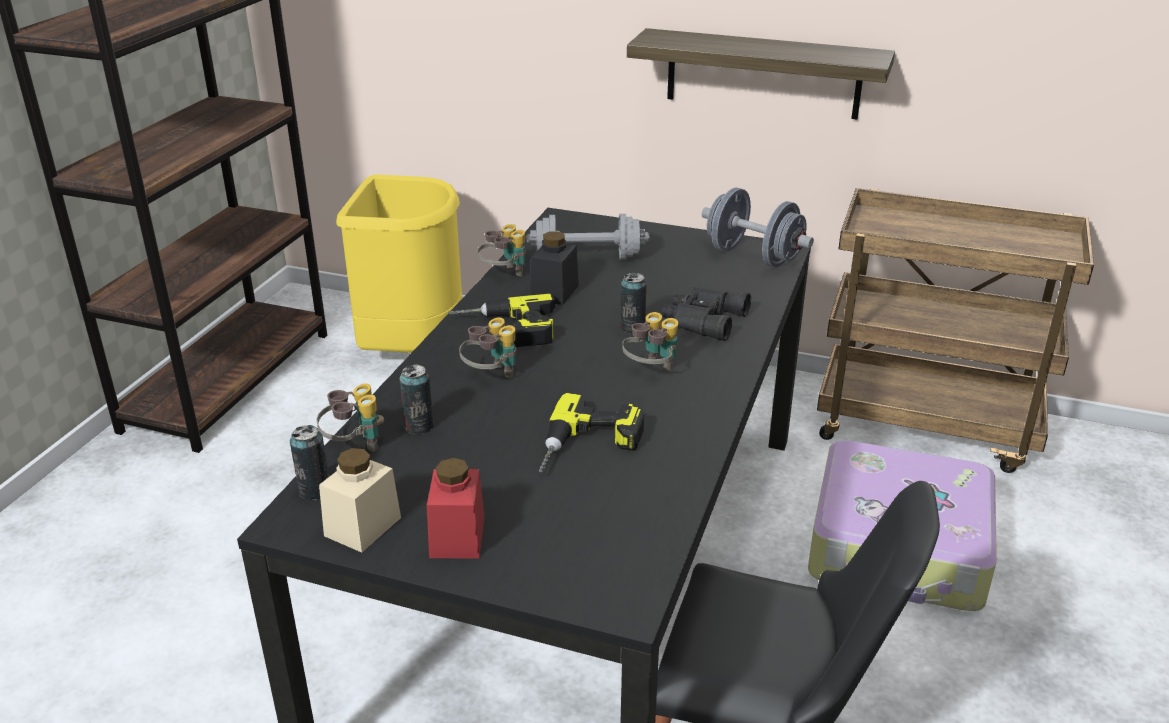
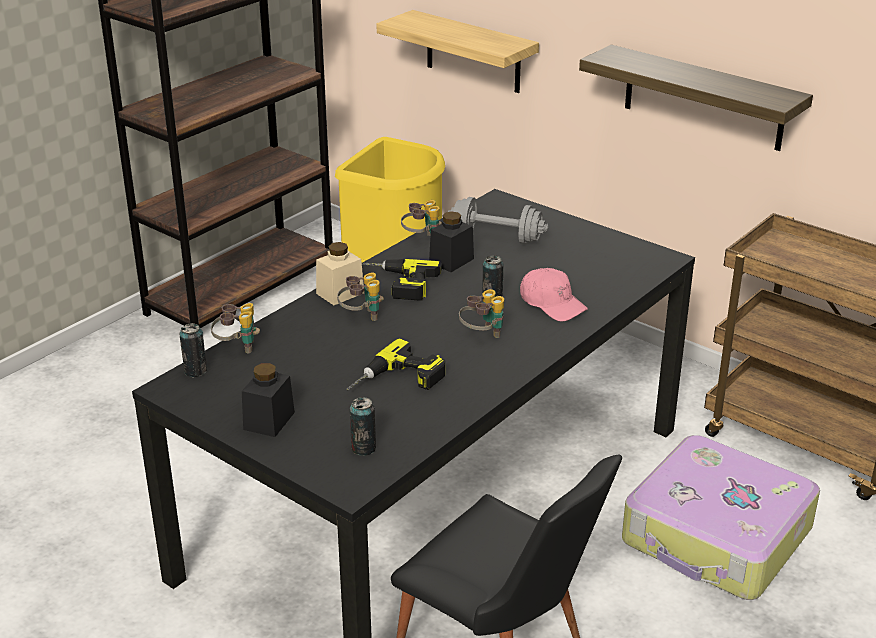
camera: 20 degrees right, 0 degrees up
beige jar [319,448,401,553] -> beige jar moved to [316,242,364,305]
can [399,364,434,434] -> can moved to [350,397,376,456]
red jar [427,458,484,558] -> black jar [242,363,295,437]
black binoculars [662,286,751,341] -> pink cap [520,268,588,322]
grey dumbbell [702,188,814,268] -> none
none -> shelf [376,10,539,93]

